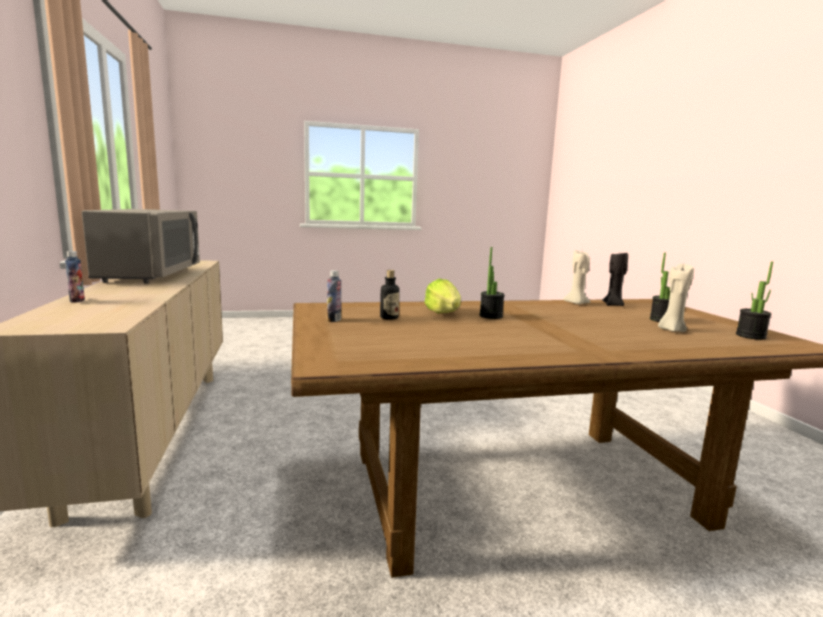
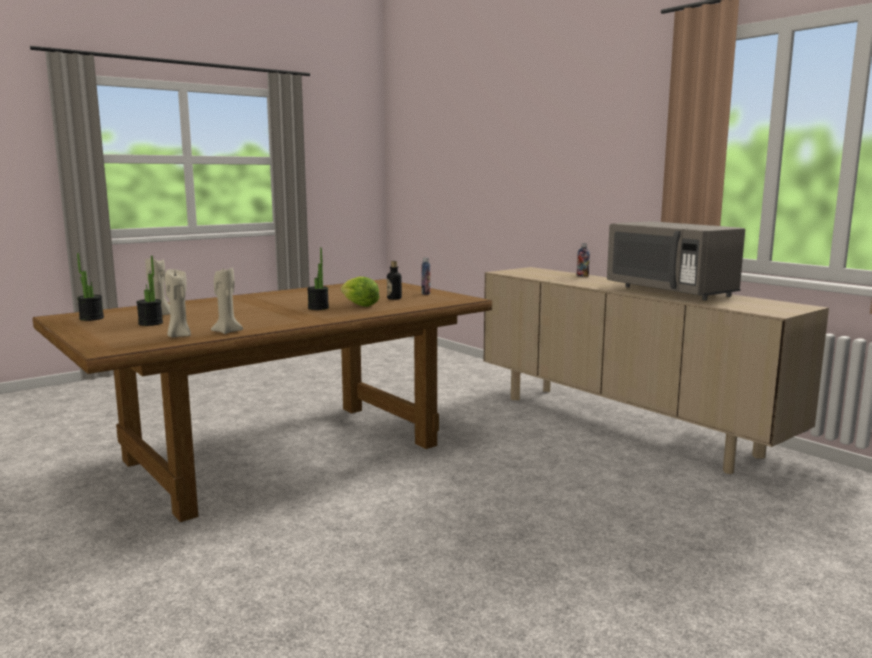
camera: 155 degrees right, 0 degrees up
black candle [602,253,628,306] -> beige candle [165,269,191,337]

